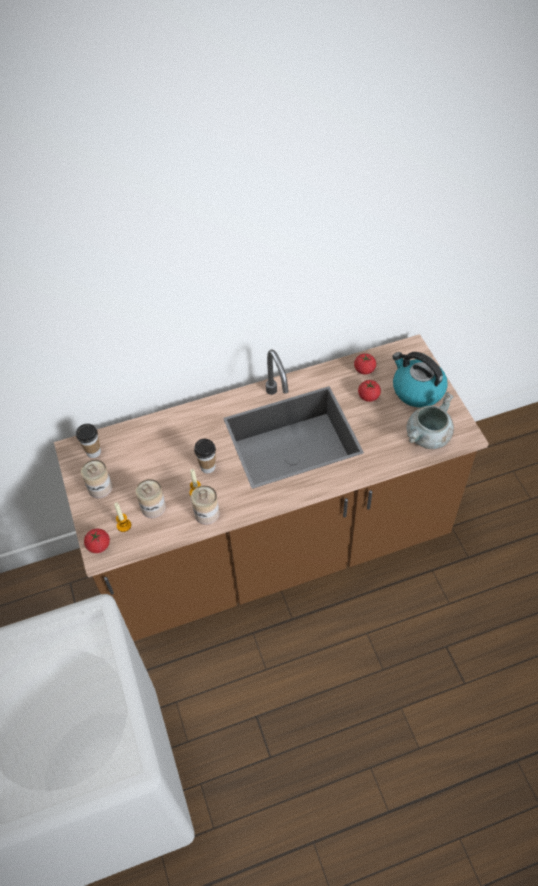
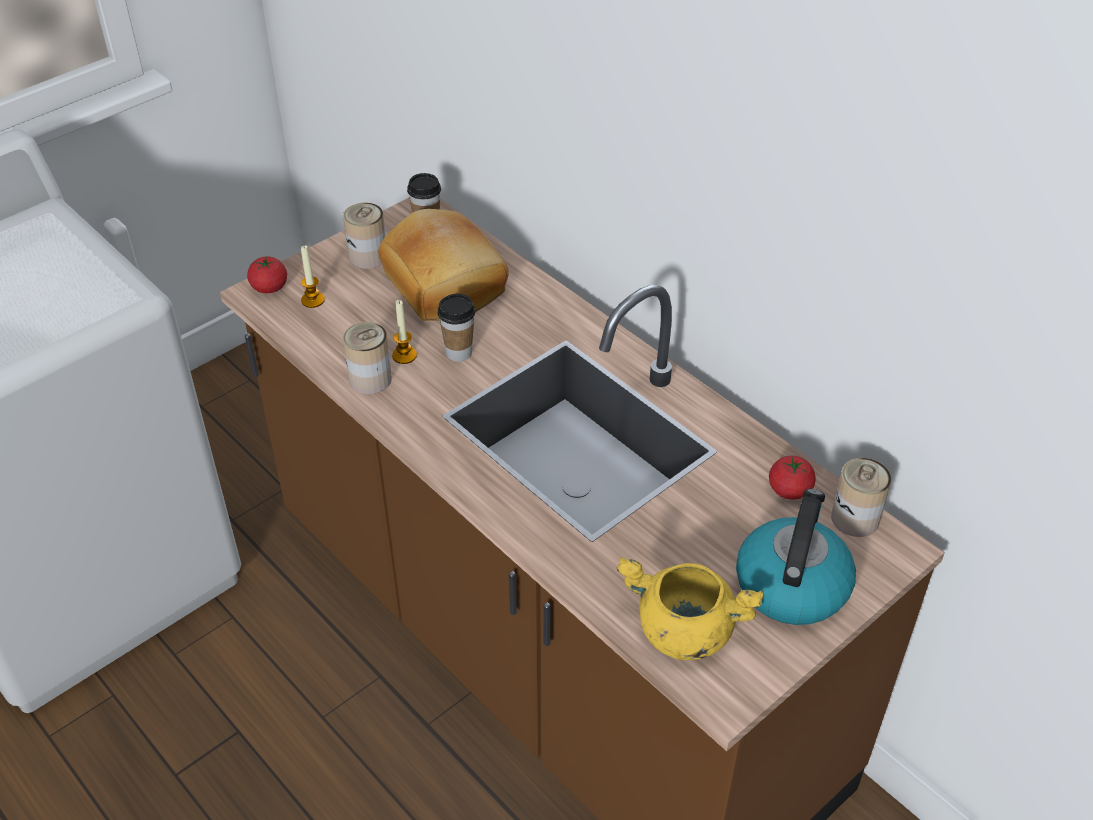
camera: 65 degrees right, 10 degrees down
can [136,479,166,518] -> can moved to [831,458,891,537]
tomato [358,380,381,402] -> none
grey cooking pot [407,392,454,449] -> yellow cooking pot [616,557,764,660]
none -> bread [379,209,509,321]

